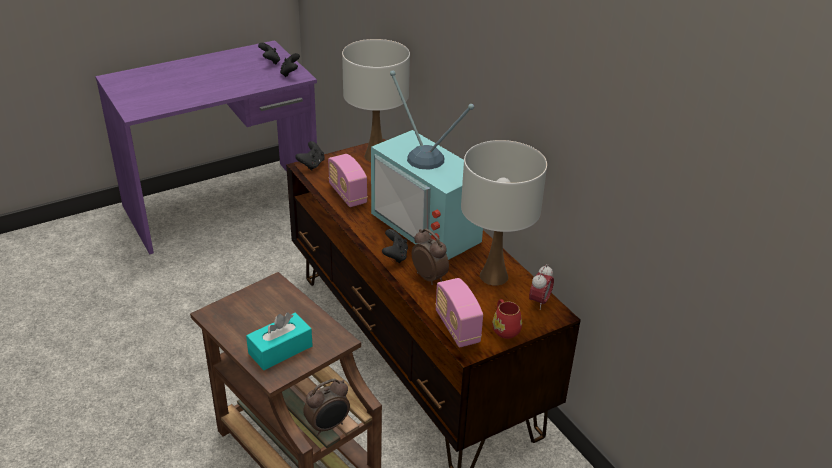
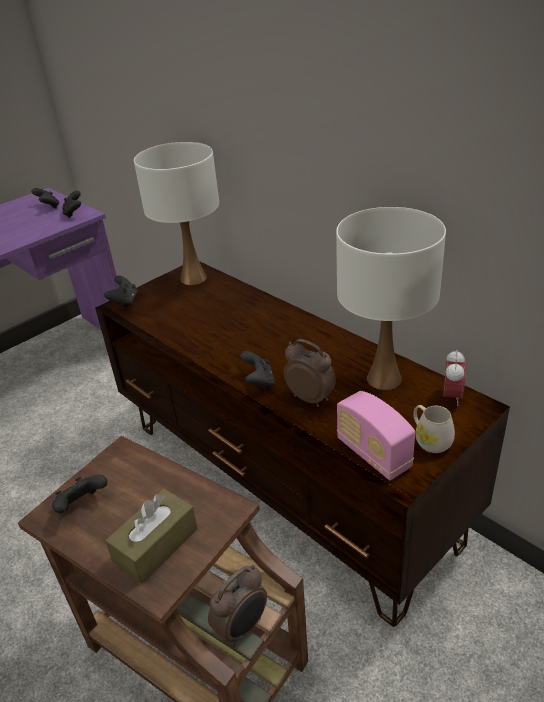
camera: 10 degrees left, 0 degrees up
turquoise tissue box [246,312,313,370] -> brown tissue box [105,489,198,583]
radio [328,154,368,207] -> none
television [371,71,483,260] -> none
red mug [492,299,522,339] -> white mug [414,405,455,453]
none -> black game controller [52,475,108,513]

